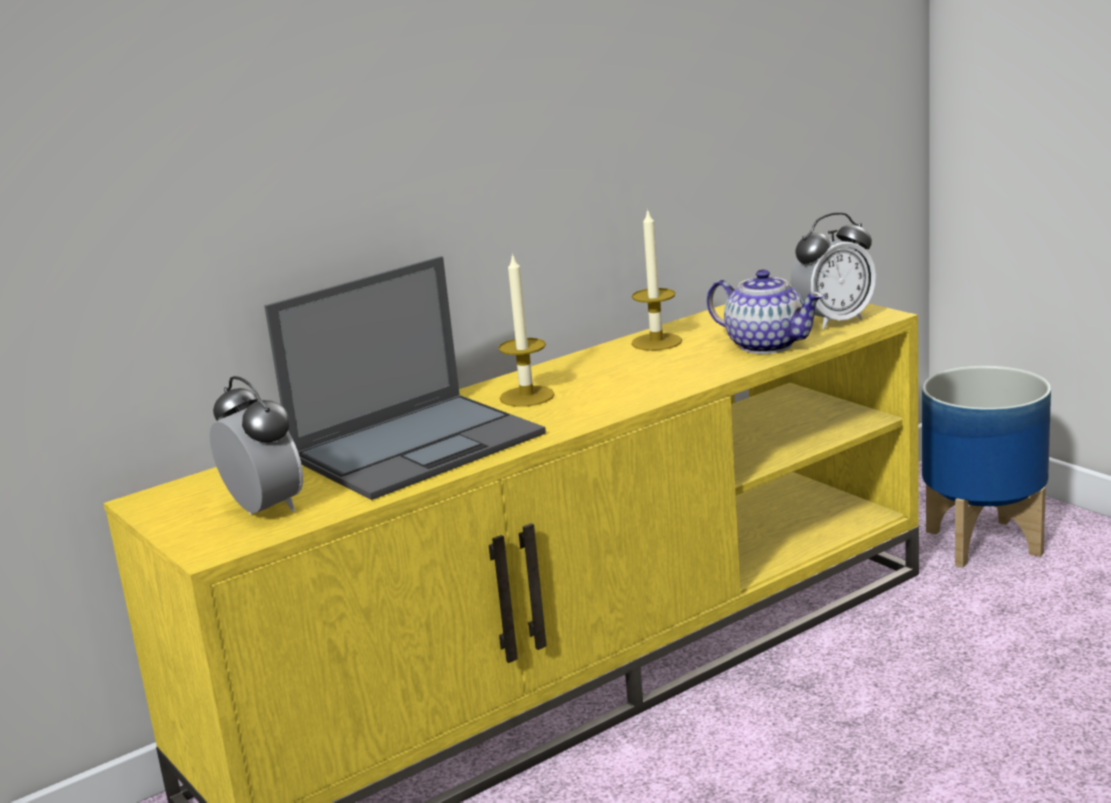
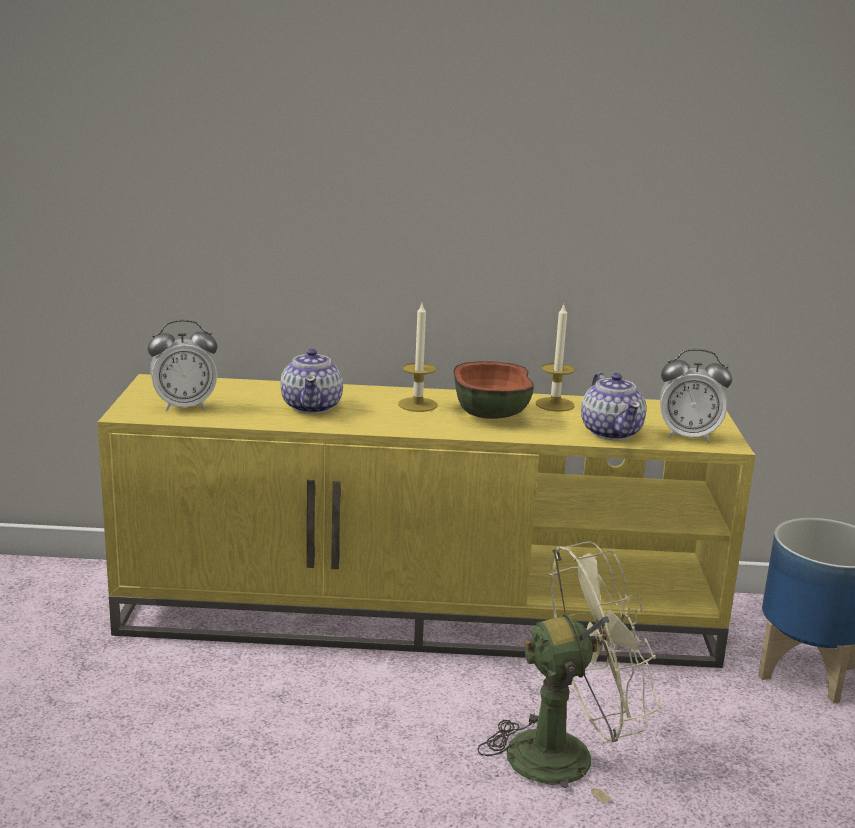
camera: 35 degrees right, 0 degrees up
alarm clock [210,376,303,515] -> alarm clock turned 75 degrees clockwise [148,320,217,411]
laptop [264,256,546,500] -> teapot [281,349,343,414]
none -> bowl [454,361,534,419]
none -> green fan [478,541,660,804]

